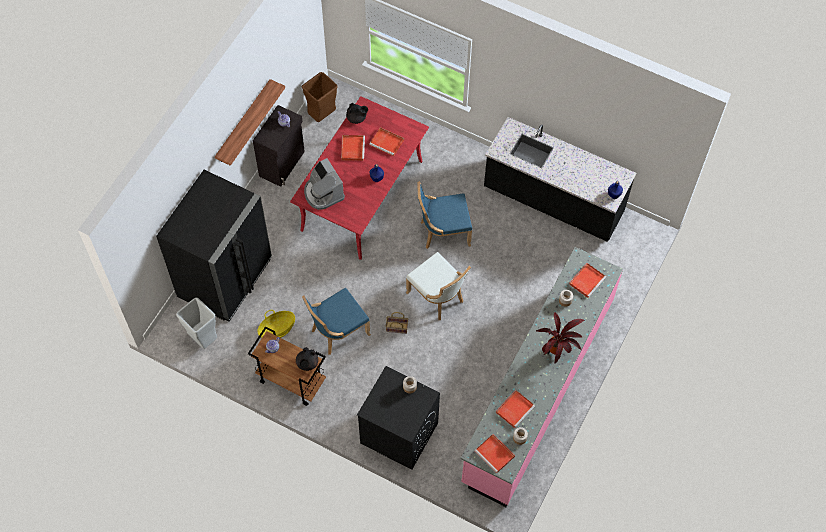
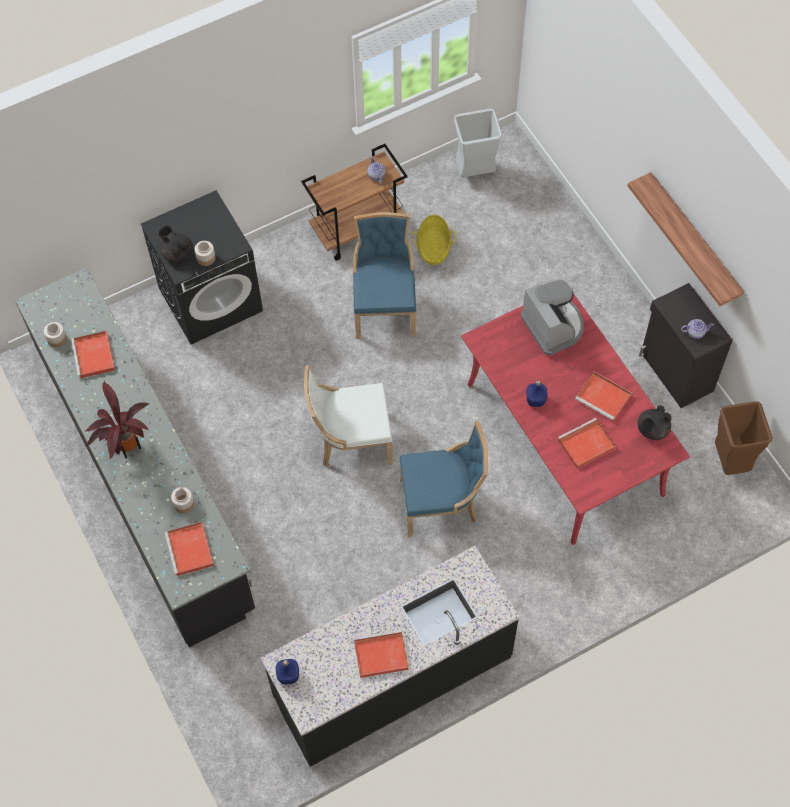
camera: 125 degrees right, 0 degrees up
black fridge [156,170,272,322] -> none
black teapot [296,347,318,371] -> black teapot moved to [158,226,193,263]
coffee machine [304,158,345,210] -> coffee machine turned 60 degrees clockwise [521,280,583,356]
basket [386,312,408,334] -> none
blue chair [418,181,472,249] -> blue chair turned 60 degrees clockwise [400,421,488,538]
pink counter [460,247,623,507] -> black counter [15,268,255,647]
red tray [475,434,515,473] -> red tray moved to [354,630,409,678]

